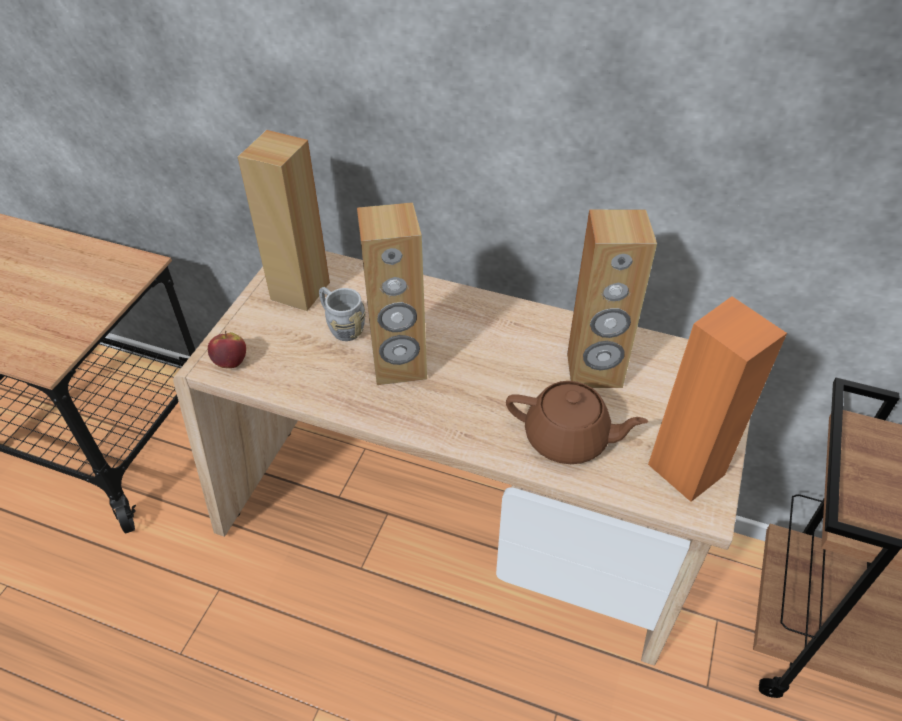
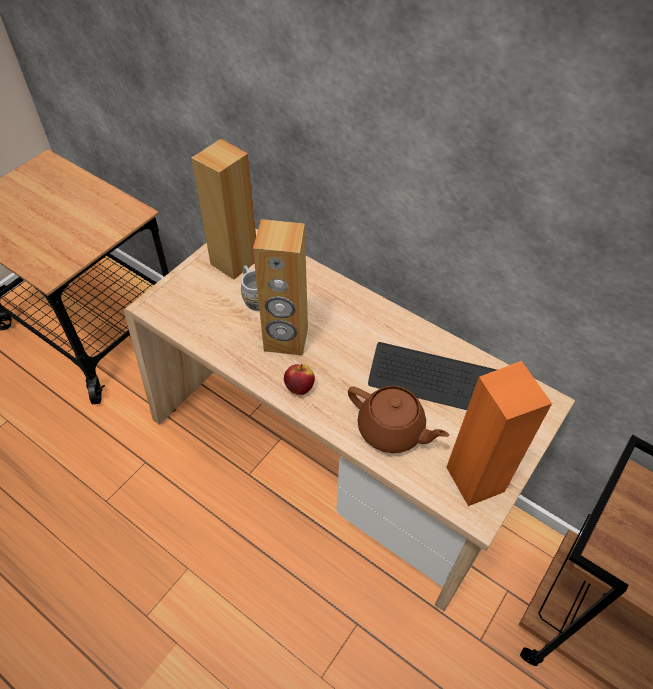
camera: 15 degrees right, 5 degrees up
apple [208,331,246,368] -> apple moved to [284,364,315,395]
brown speaker [567,209,657,388] -> keyboard [368,342,497,410]

